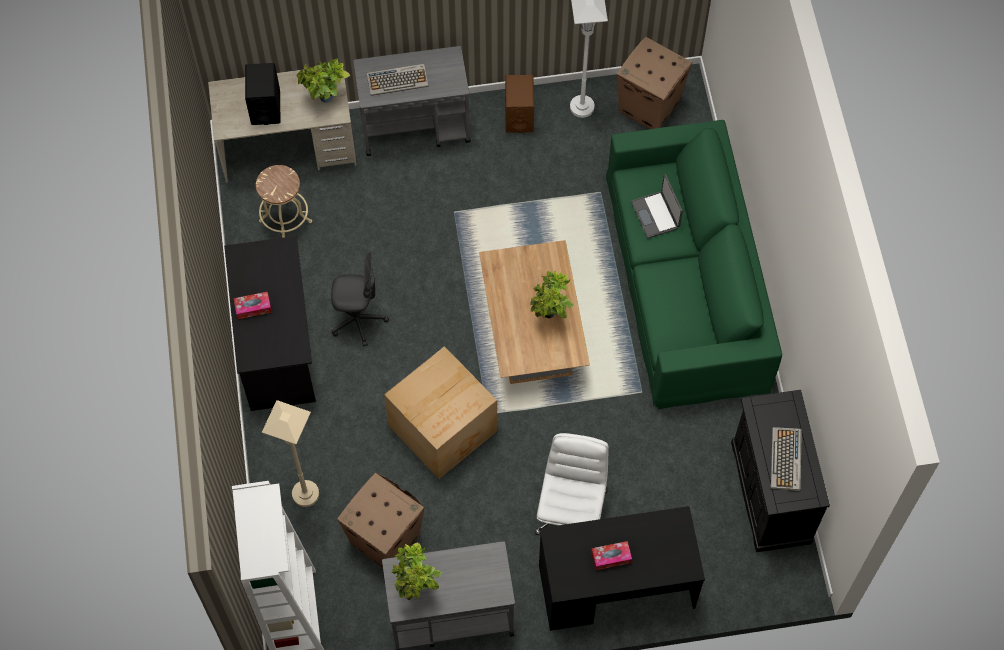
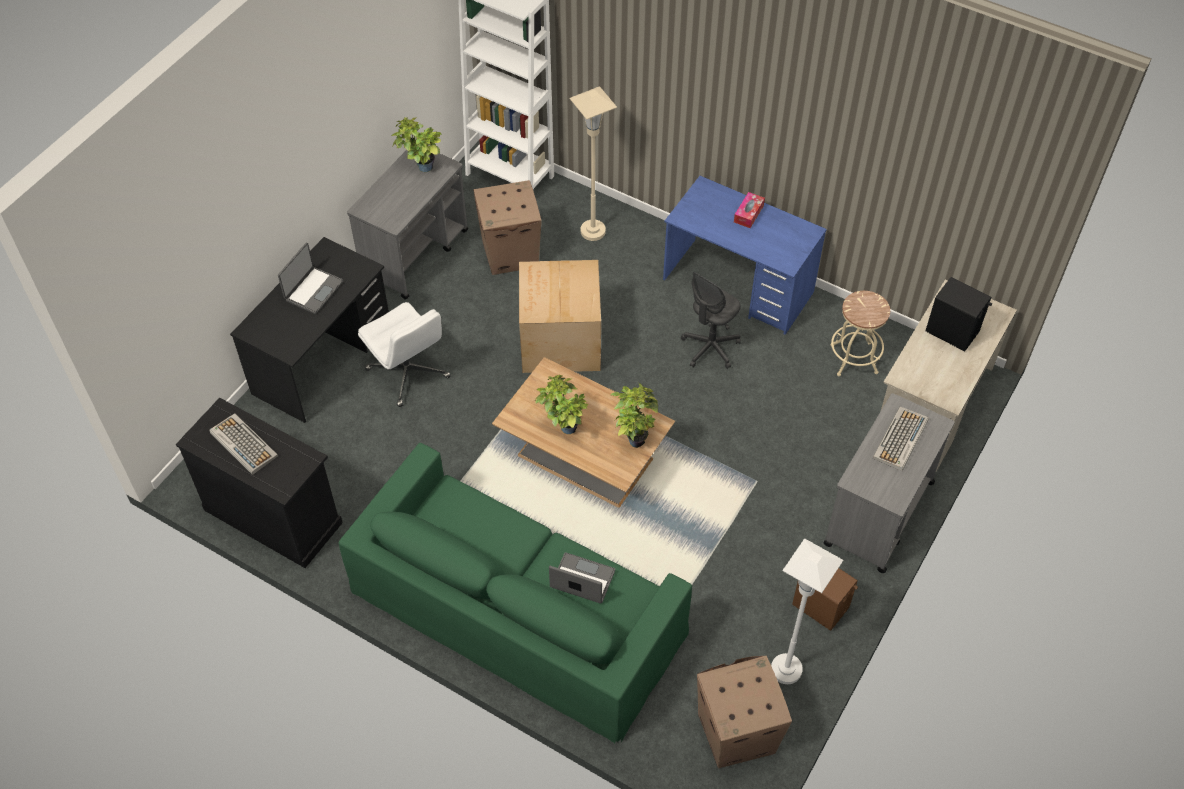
camera: 130 degrees right, 10 degrees down
black desk [224,236,316,411] -> blue desk [663,176,827,335]
potted plant [297,58,350,103] -> potted plant moved to [611,383,658,448]
tissue box [591,541,632,570] -> laptop [278,243,343,314]

